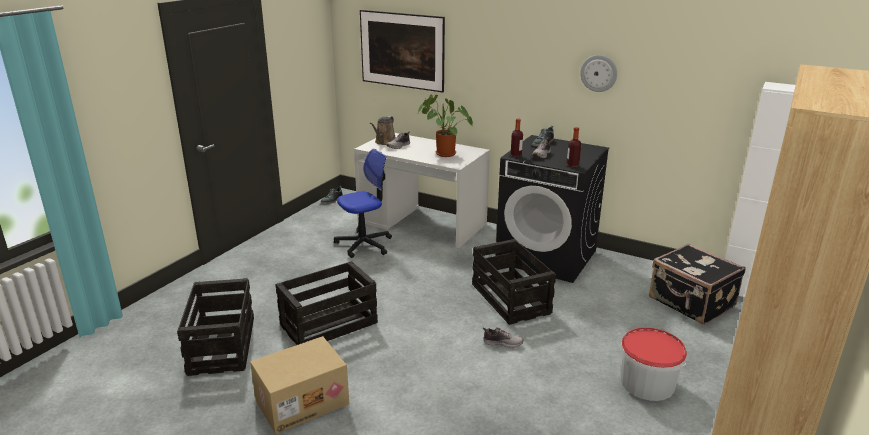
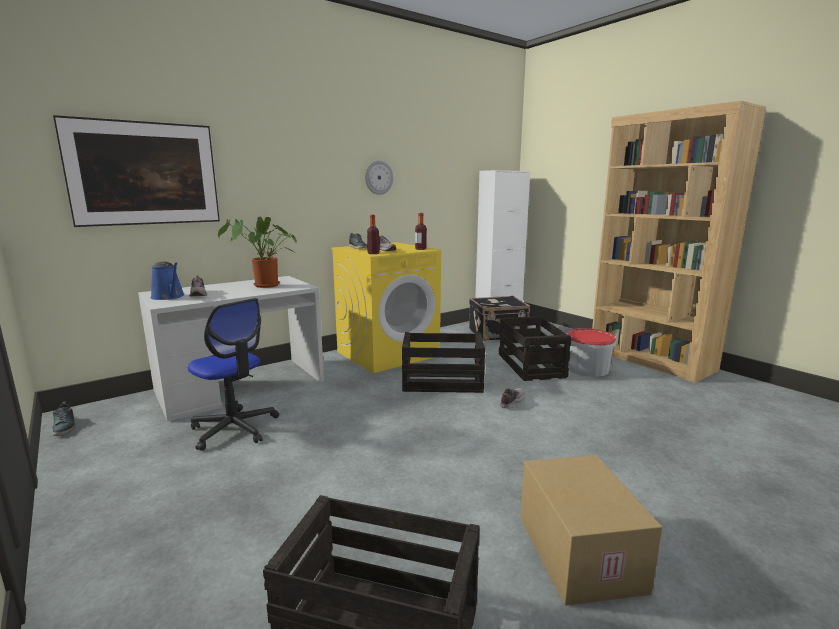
camera: 65 degrees left, 10 degrees down
crate [275,261,378,345] -> crate moved to [499,316,572,381]
office chair [334,148,392,258] -> office chair turned 135 degrees clockwise [188,298,279,451]
brown watering can [370,116,396,145] -> blue watering can [151,262,184,300]
black washing machine [495,135,609,283] -> yellow washing machine [331,242,441,373]

